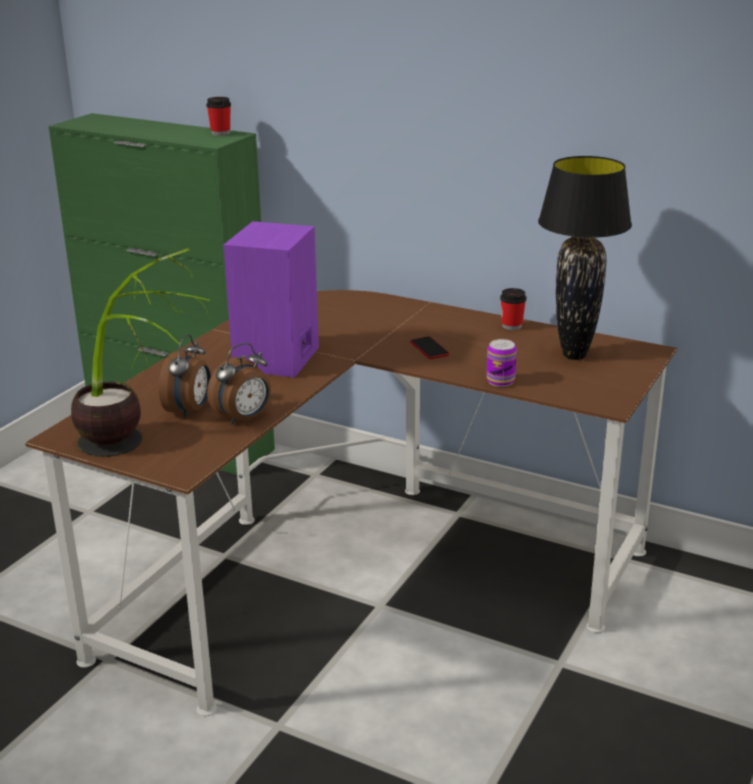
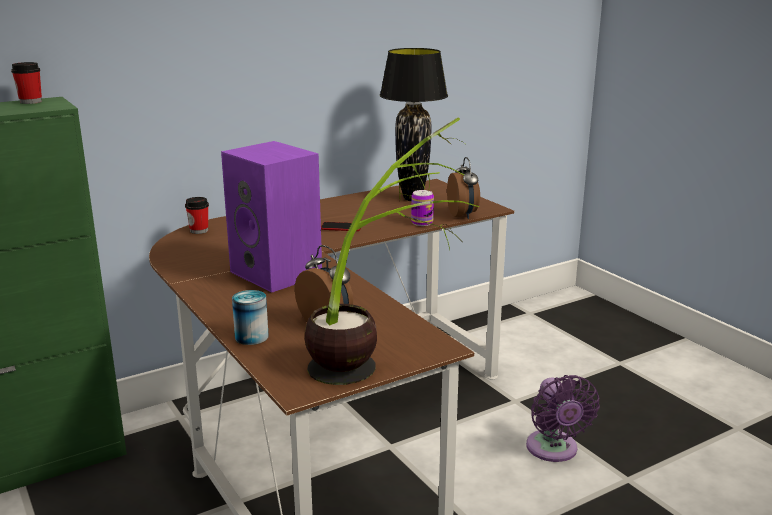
camera: 60 degrees left, 5 degrees down
alarm clock [207,343,271,425] -> alarm clock moved to [447,157,480,219]
cup [500,288,527,330] -> cup moved to [185,197,209,234]
none -> can [232,290,269,345]
none -> purple fan [526,375,600,462]

